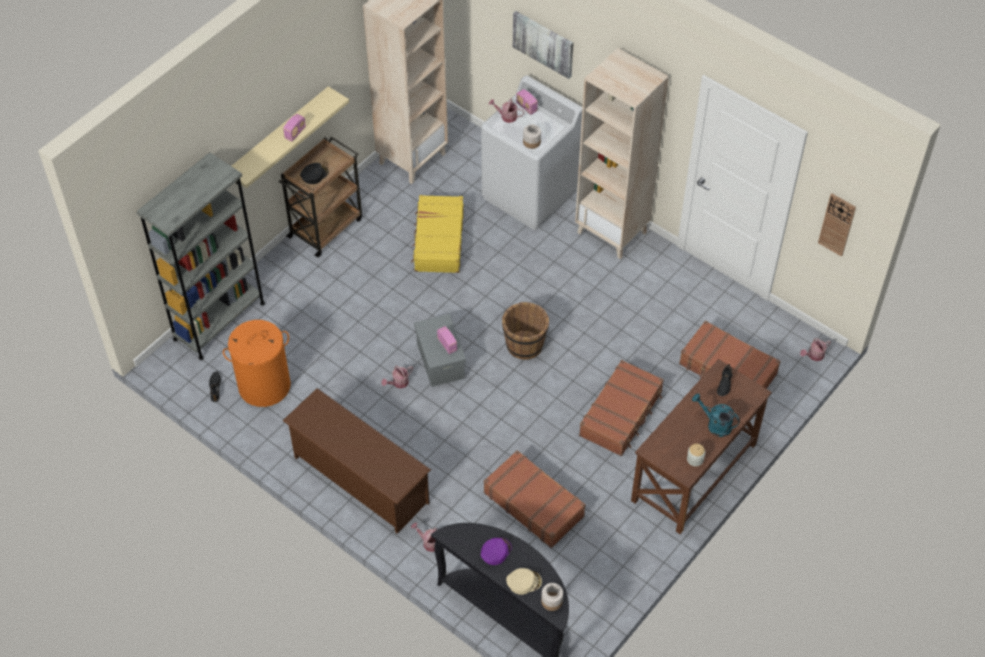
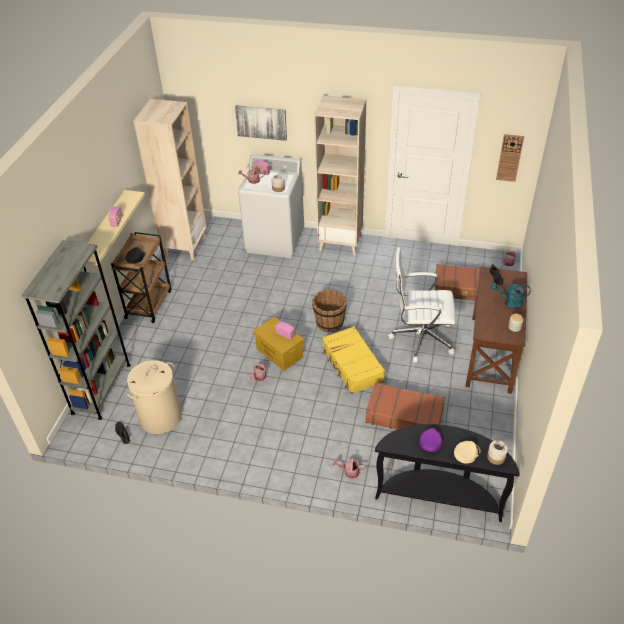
camera: 25 degrees left, 10 degrees down
orange laundry basket [223,320,291,407] -> beige laundry basket [126,360,182,434]
brown shoe rack [283,388,431,534] -> none
yellow suitcase [411,195,464,273] -> yellow suitcase moved to [322,326,385,394]
grey storage box [414,314,466,387] -> yellow storage box [253,317,304,371]
brown suitcase [579,360,664,456] -> white office chair [388,247,456,363]

